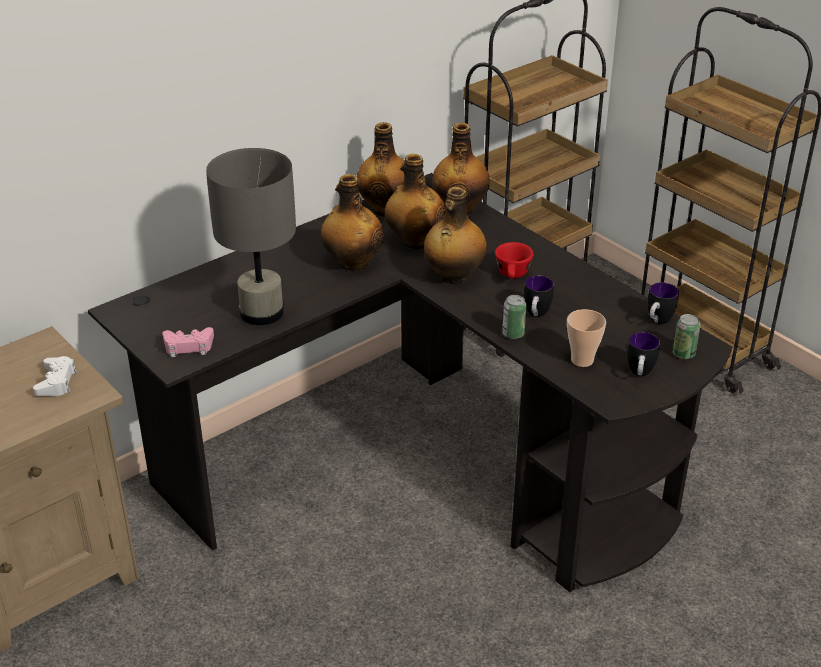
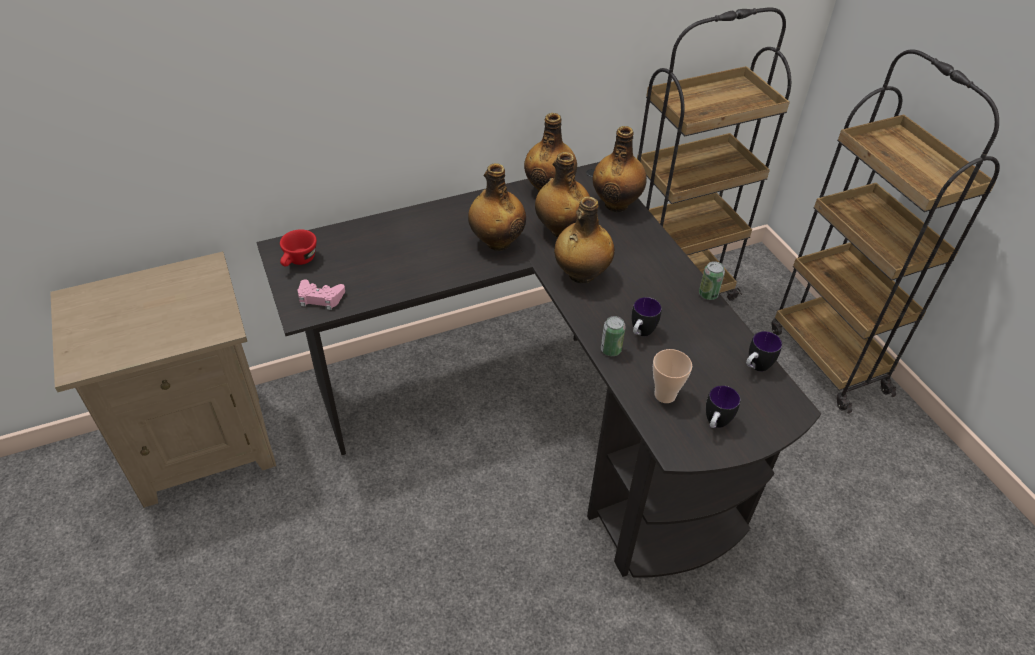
camera: 15 degrees right, 10 degrees up
white game controller [33,356,77,396] -> none
grey table lamp [206,148,296,325] -> none
red cup [495,242,533,279] -> red cup moved to [280,229,317,267]
can [673,314,700,359] -> can moved to [699,261,725,300]

